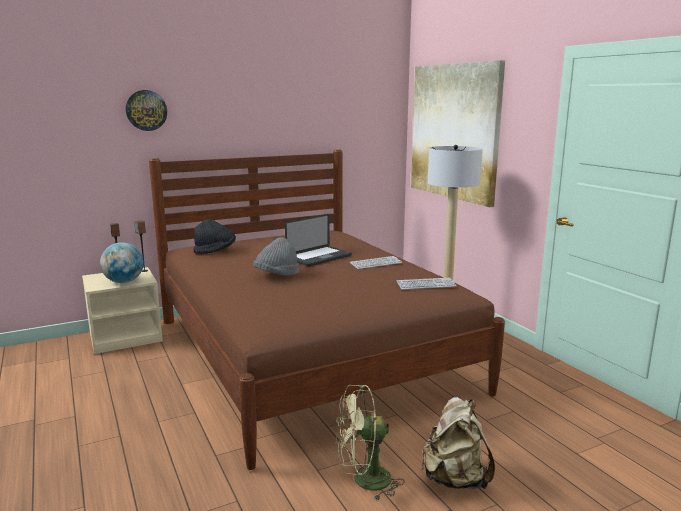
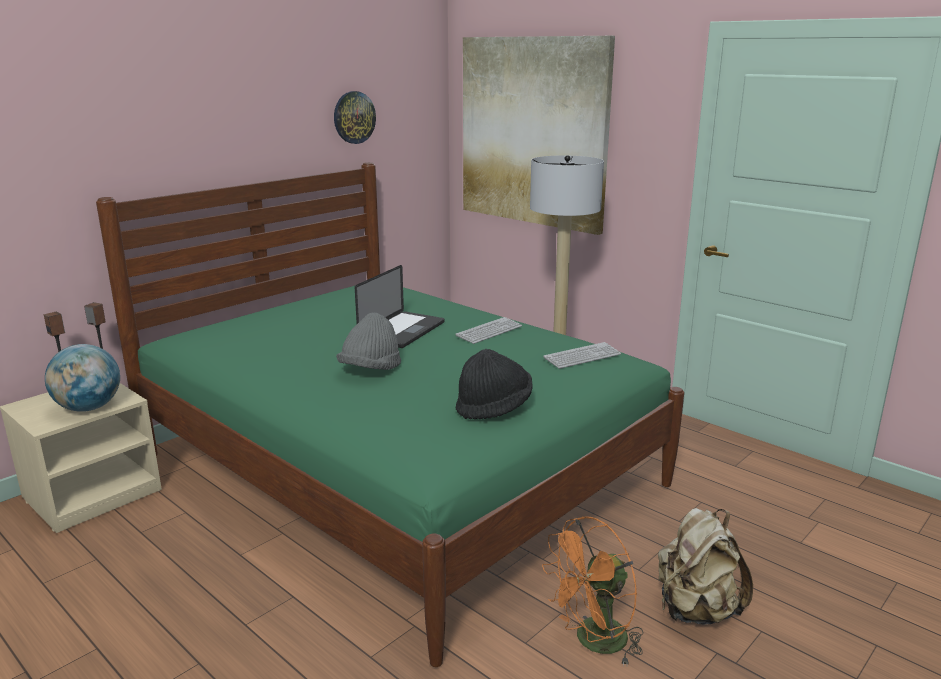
camera: 20 degrees left, 5 degrees up
wall clock [126,90,167,131] -> wall clock moved to [334,91,376,144]
brown bed [149,149,505,470] -> green bed [96,162,684,667]
black hat [194,219,236,254] -> black hat moved to [456,349,533,419]
green fan [336,385,405,502] -> orange fan [542,516,644,667]

